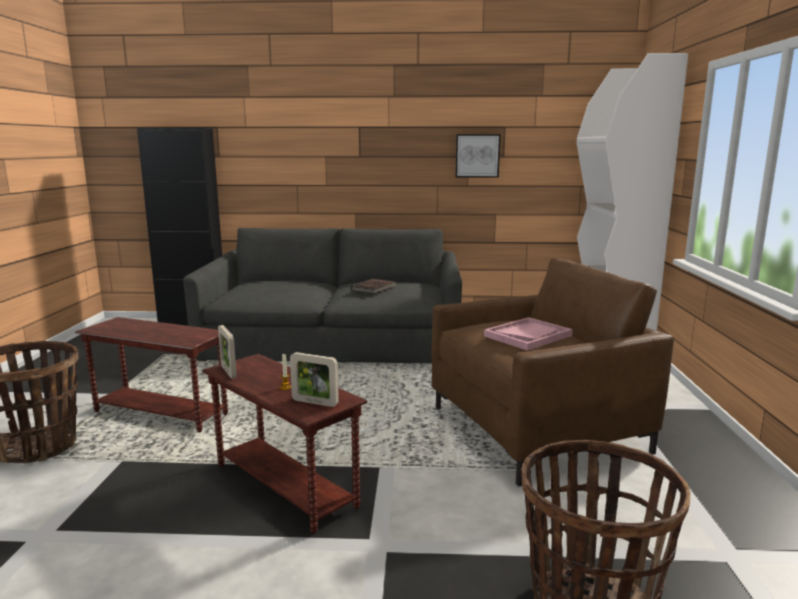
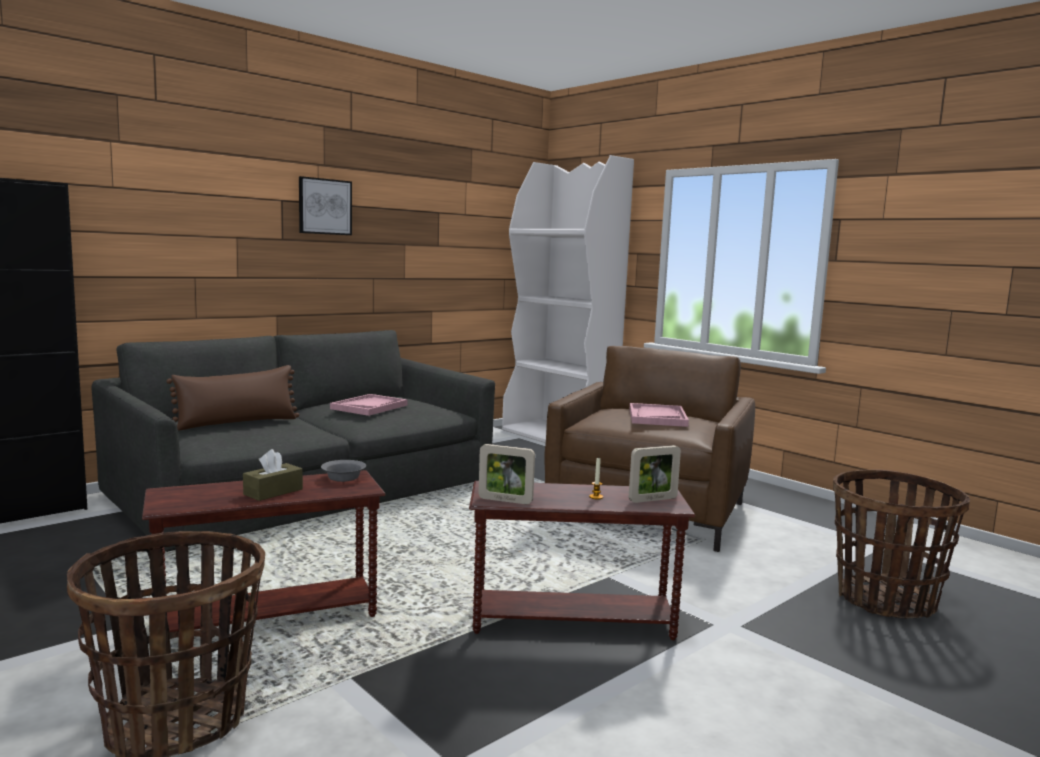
camera: 45 degrees left, 5 degrees down
brown book [351,279,397,294] -> pink tray [330,394,407,416]
picture [456,134,500,178] -> picture moved to [299,176,352,235]
none -> brown pillow [166,365,299,431]
none -> brown tissue box [243,449,303,501]
none -> grey bowl [321,460,366,482]

